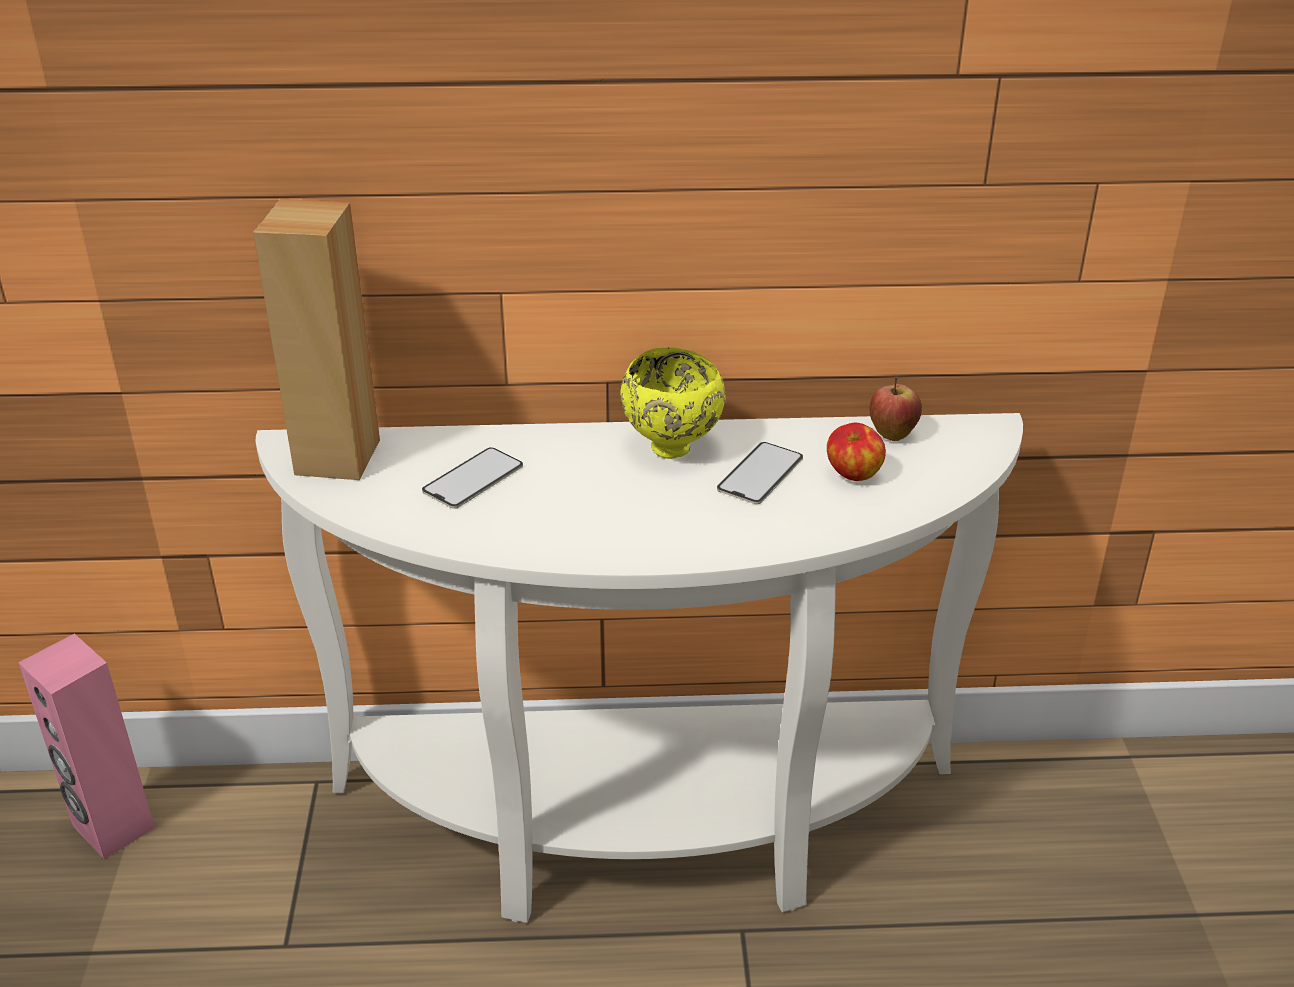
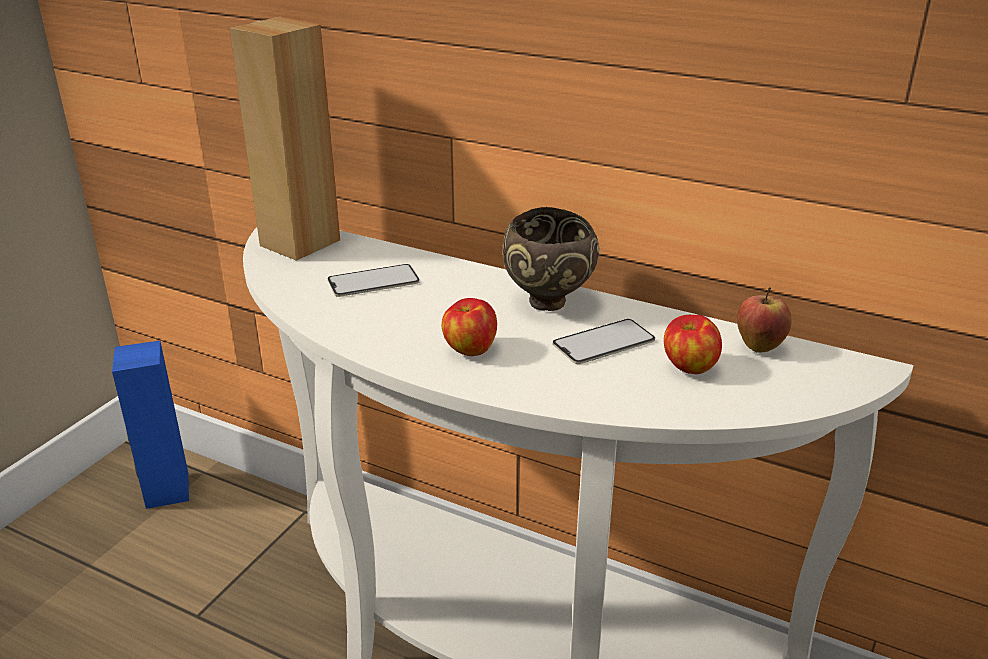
camera: 30 degrees right, 5 degrees down
pink speaker [18,633,155,859] -> blue speaker [112,341,189,509]
yellow bowl [620,347,726,459] -> brown bowl [502,207,599,311]
none -> apple [442,298,497,356]

